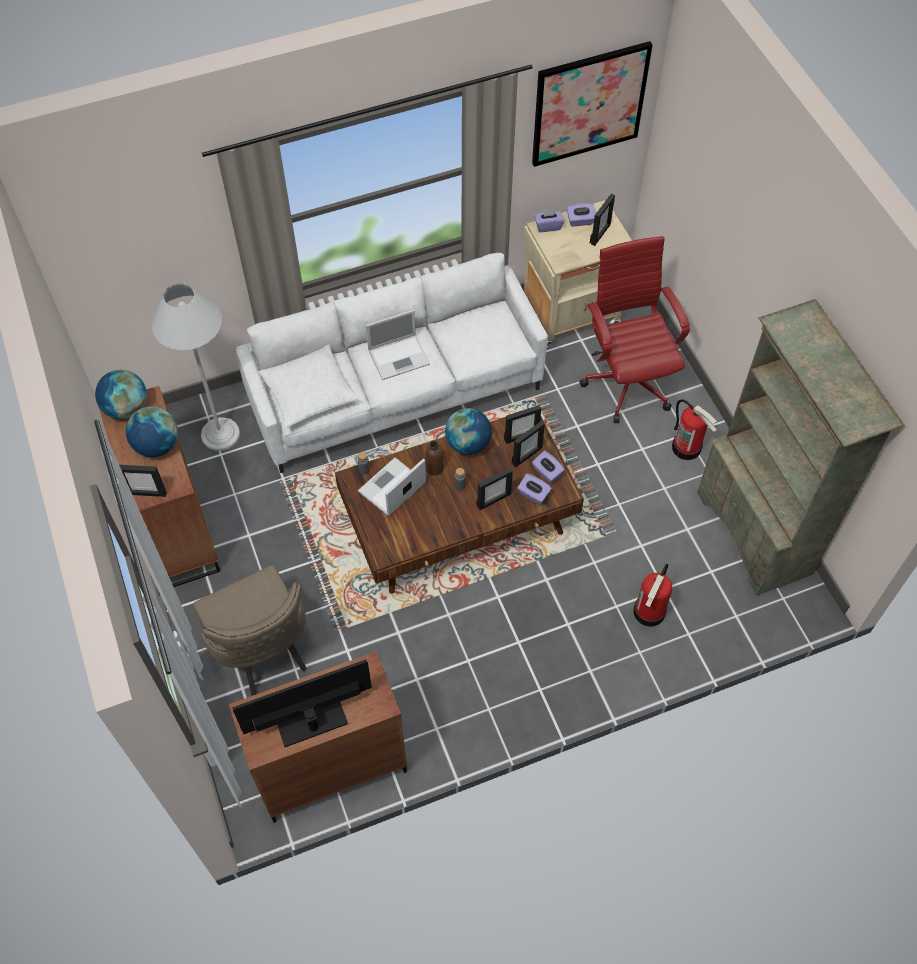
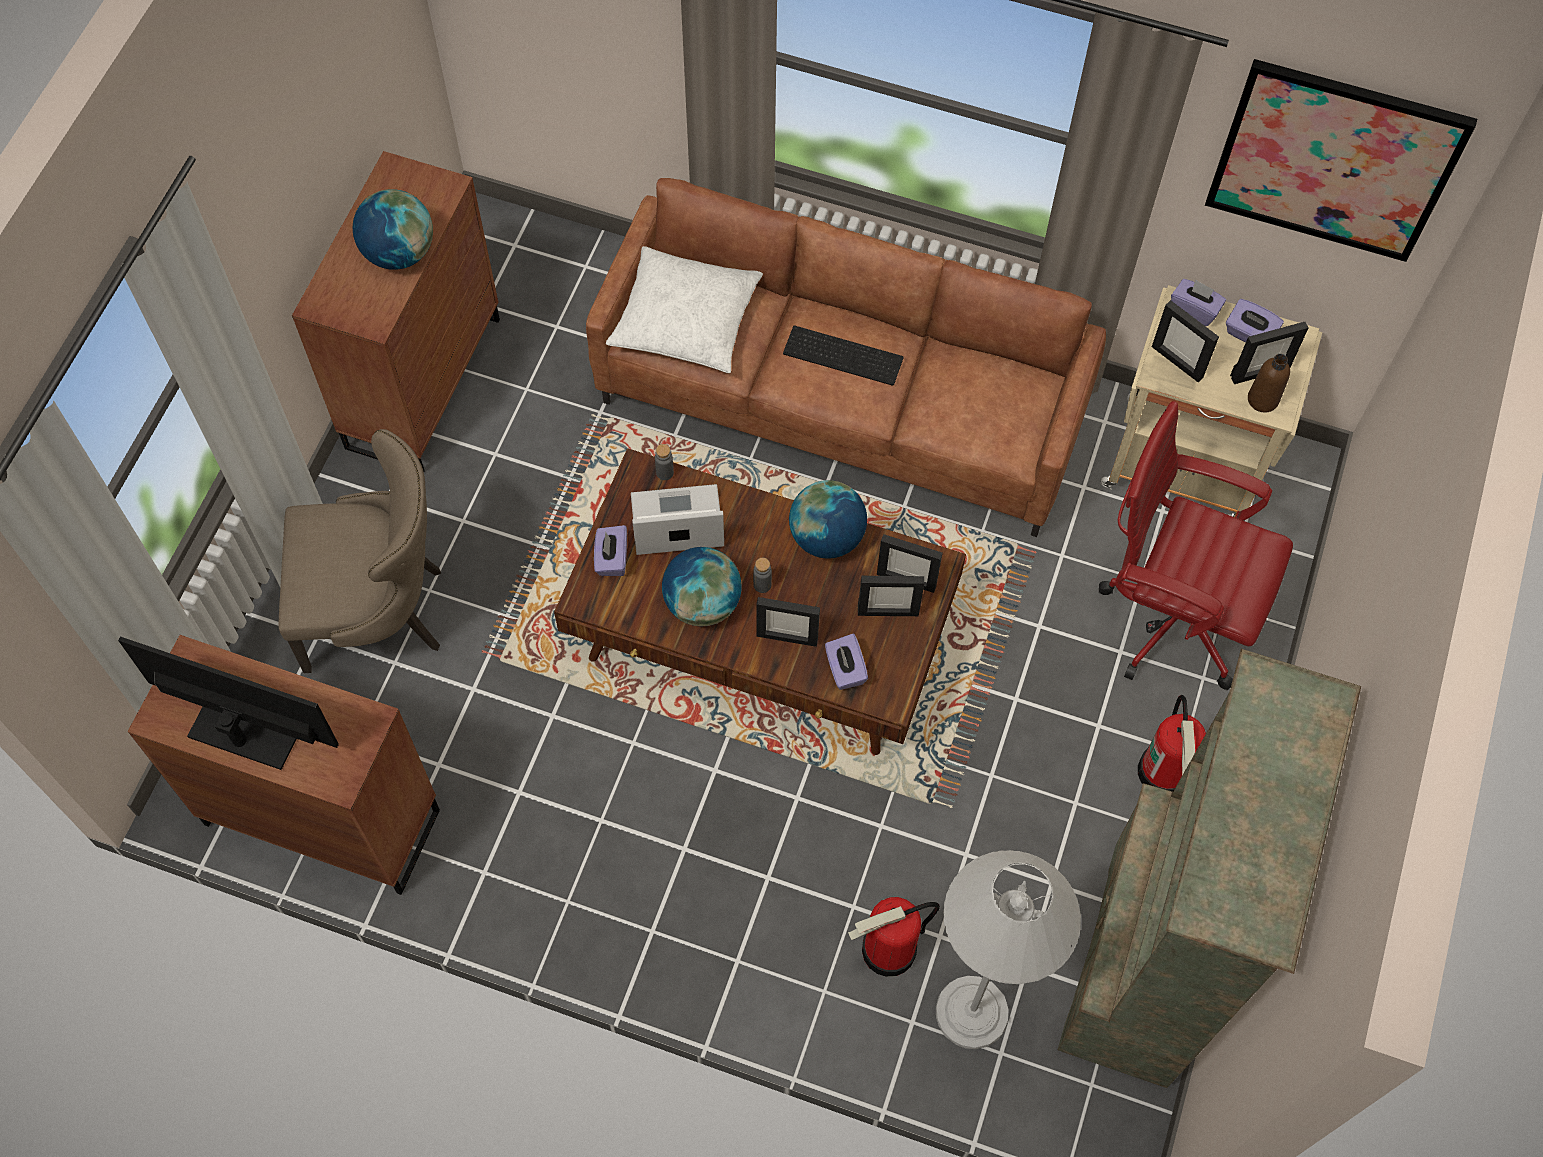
camera: 40 degrees right, 5 degrees up
globe [95,370,147,420] -> globe moved to [662,547,742,626]
picture frame [119,465,167,497] -> picture frame moved to [1152,300,1219,382]
white floor lamp [152,284,240,451] -> white floor lamp moved to [936,850,1081,1049]
beige chair [193,565,307,696] -> beige chair turned 105 degrees counterclockwise [279,429,441,673]
white sofa [236,253,548,473] -> brown sofa [586,178,1106,537]
laptop [366,310,430,380] -> keyboard [783,326,904,386]
brown bottle [425,441,444,476] -> brown bottle moved to [1248,354,1290,412]
purple tissue box [532,451,565,483] -> purple tissue box moved to [594,525,627,576]
red office chair [579,236,690,423] -> red office chair turned 90 degrees counterclockwise [1099,401,1293,690]

